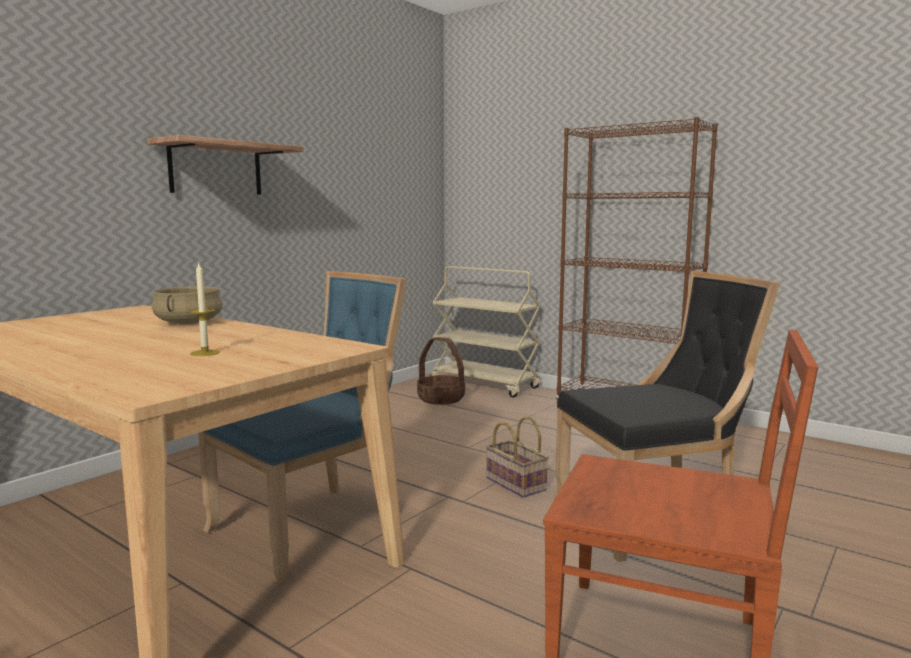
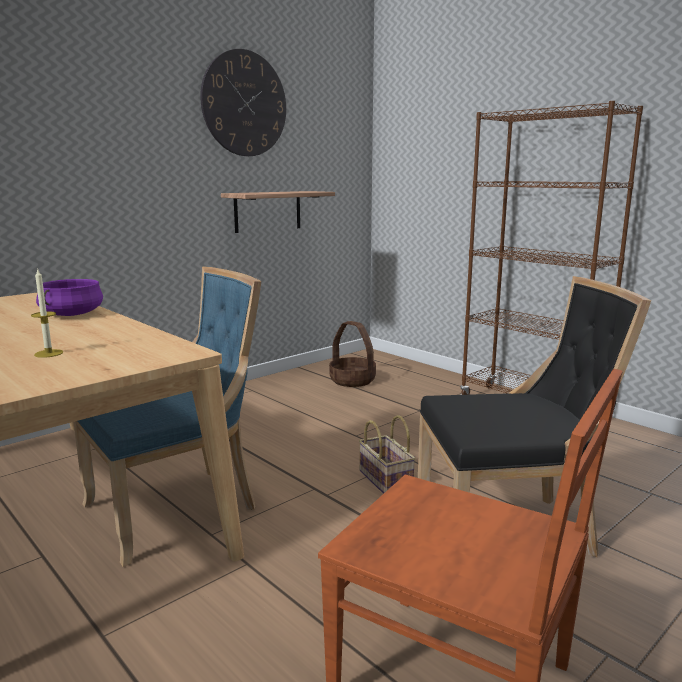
camera: 10 degrees right, 5 degrees up
shelf [147,135,303,195] -> shelf moved to [221,191,335,233]
beige cooking pot [152,286,223,324] -> purple cooking pot [36,279,103,316]
beige cart [431,266,541,398] -> none
none -> wall clock [200,49,286,156]

